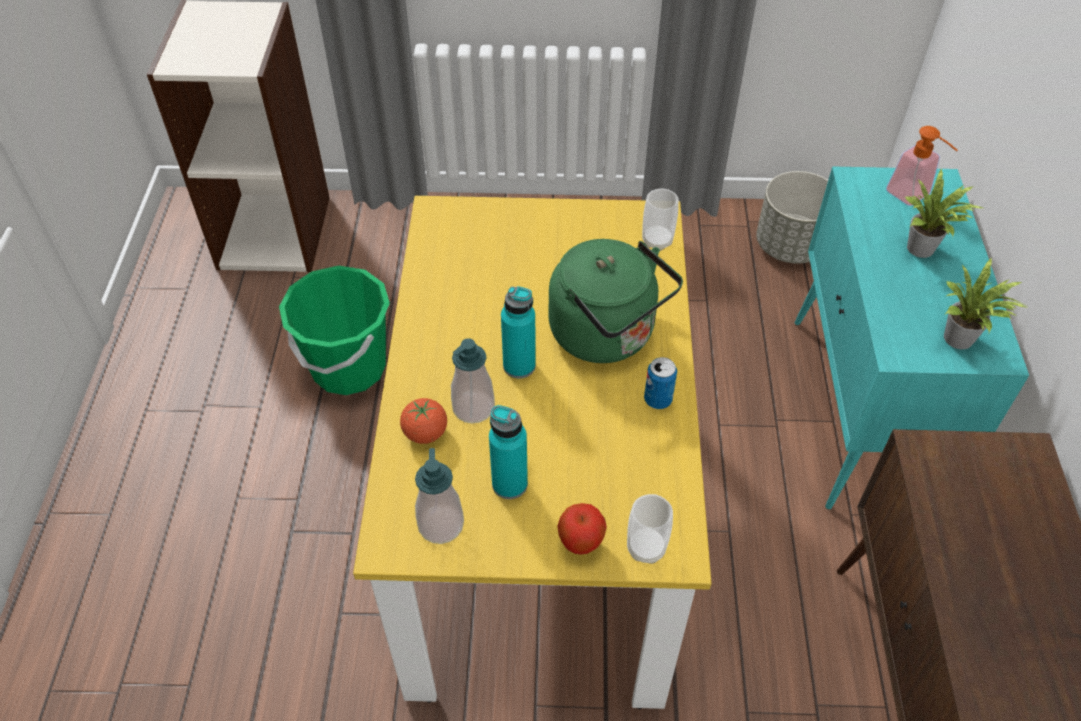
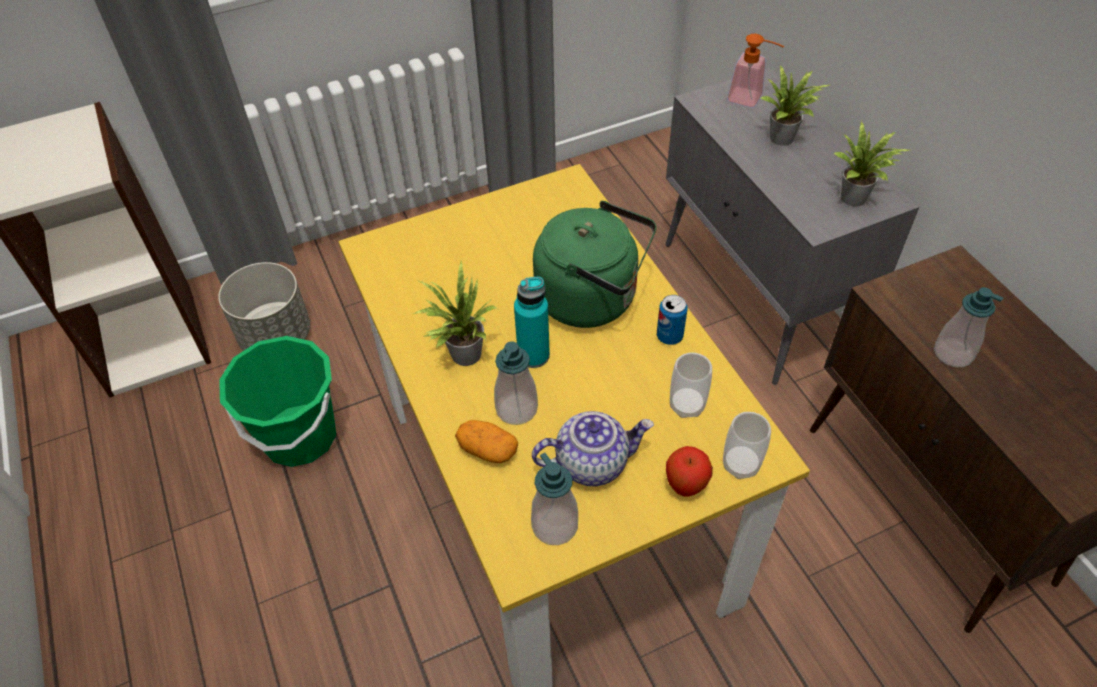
camera: 25 degrees left, 0 degrees up
tomato [400,398,447,444] -> potato [455,420,518,463]
turquoise bottle [489,405,528,499] -> teapot [532,411,654,486]
cup [642,189,679,251] -> cup moved to [670,352,712,418]
grey planter [756,171,828,264] -> grey planter moved to [218,262,310,351]
turquoise cabinet [795,166,1029,509] -> grey cabinet [665,67,919,385]
none -> potted plant [413,261,498,366]
none -> soap dispenser [934,287,1003,367]

